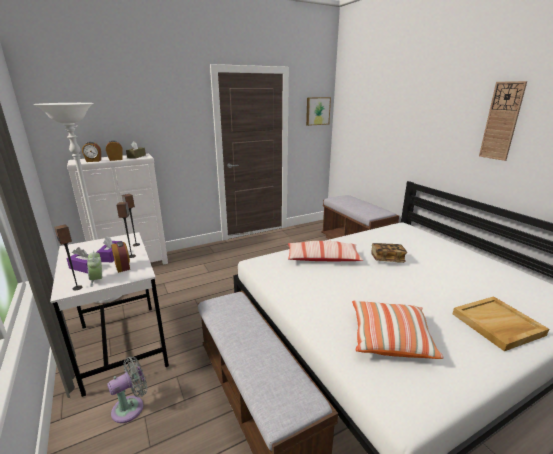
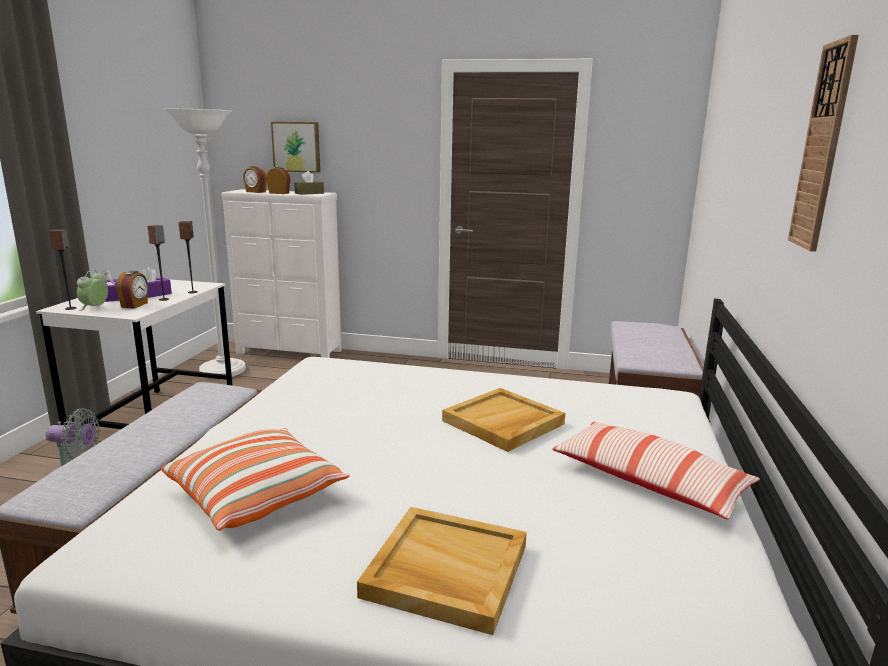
camera: 40 degrees right, 5 degrees down
pillow [288,241,363,261] -> pillow moved to [552,422,760,519]
picture [306,97,331,126] -> picture moved to [271,122,320,173]
book [372,243,407,263] -> beige tray [442,388,565,452]

